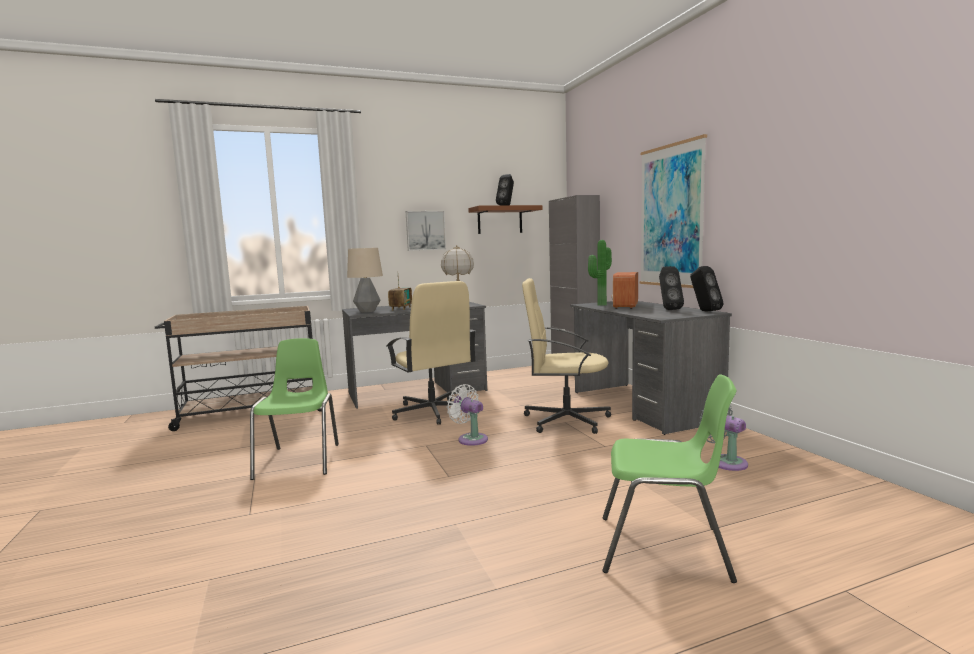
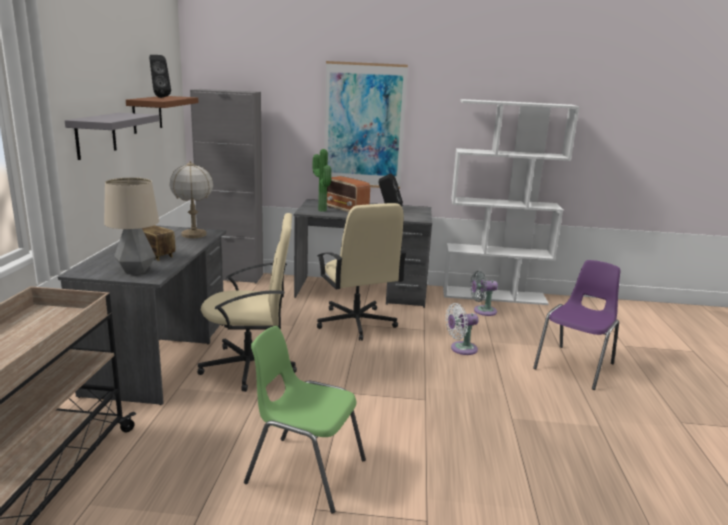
camera: 65 degrees left, 10 degrees up
picture [406,211,446,251] -> grey shelf [65,113,159,160]
white fan [447,384,488,446] -> white fan moved to [445,303,478,355]
beige office chair [522,278,611,434] -> beige office chair turned 60 degrees counterclockwise [317,203,407,341]
green chair [602,374,737,583] -> purple chair [533,260,621,390]
black speaker [690,266,724,312] -> none
none -> white bookcase [443,99,580,305]

